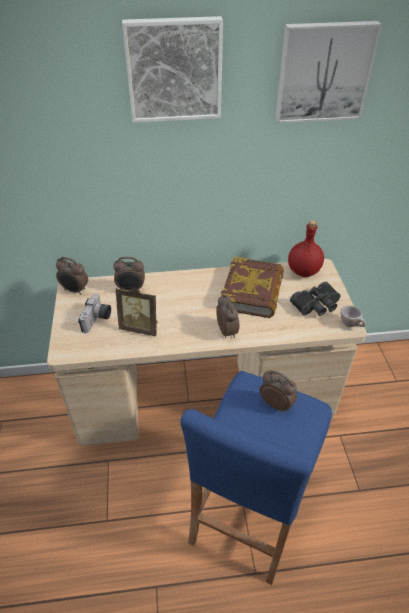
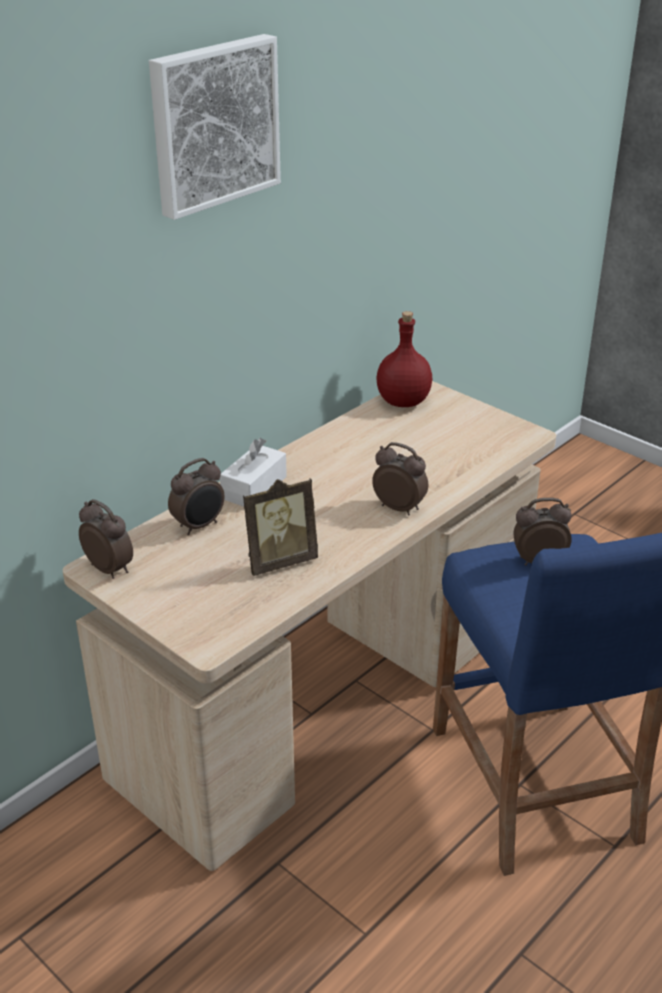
camera: 40 degrees left, 10 degrees down
alarm clock [56,257,88,295] -> alarm clock turned 120 degrees counterclockwise [79,499,133,579]
camera [78,293,111,333] -> none
book [221,257,284,318] -> none
picture [275,21,382,123] -> none
black binoculars [290,282,341,316] -> none
beige cup [340,305,366,327] -> none
none -> white tissue box [220,438,287,507]

